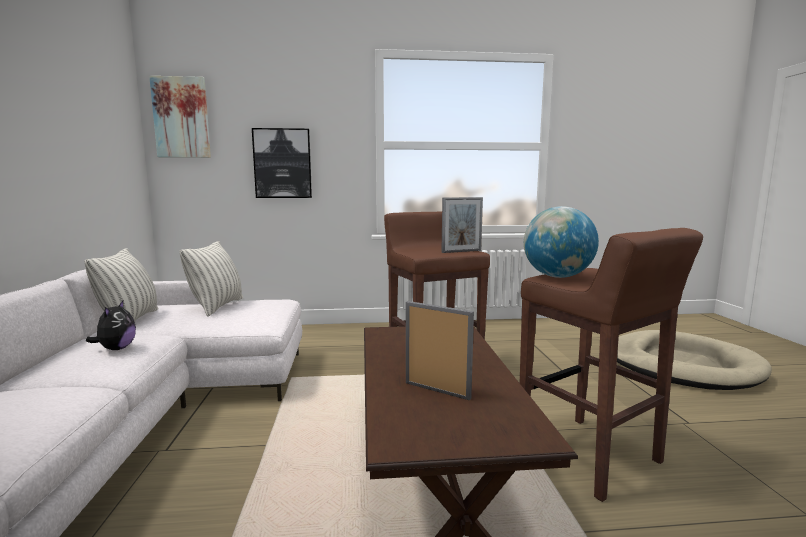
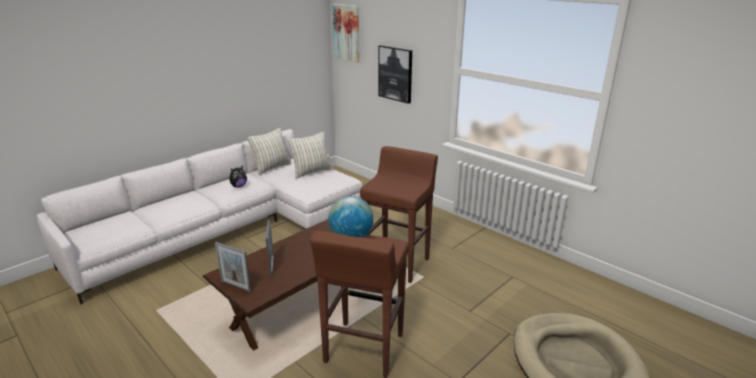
camera: 50 degrees right, 15 degrees up
picture frame [441,197,483,253] -> picture frame moved to [215,242,251,292]

